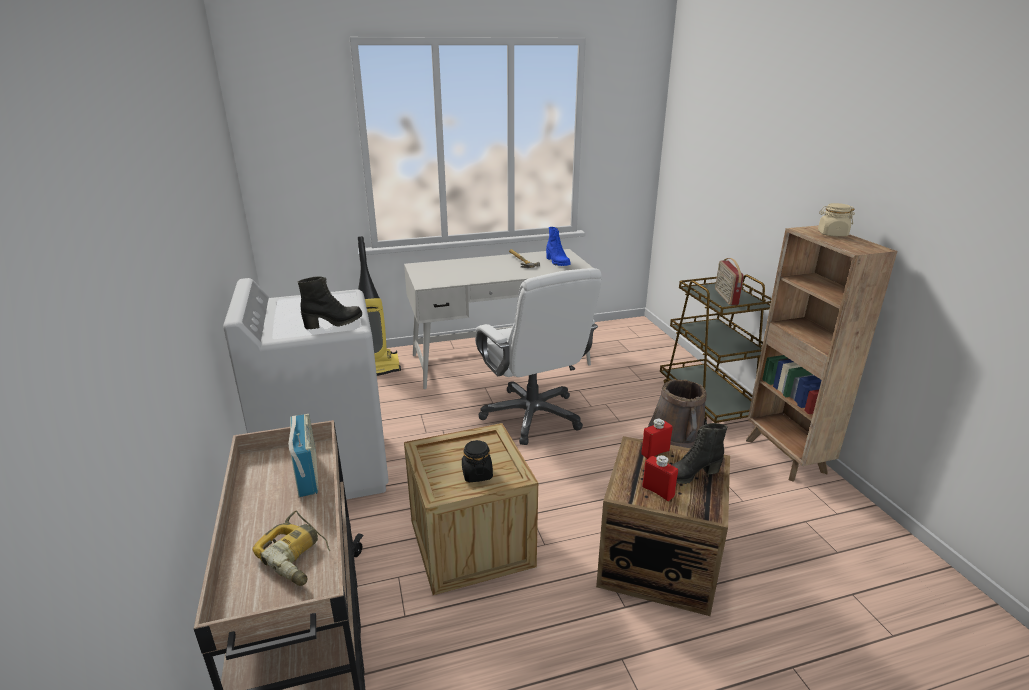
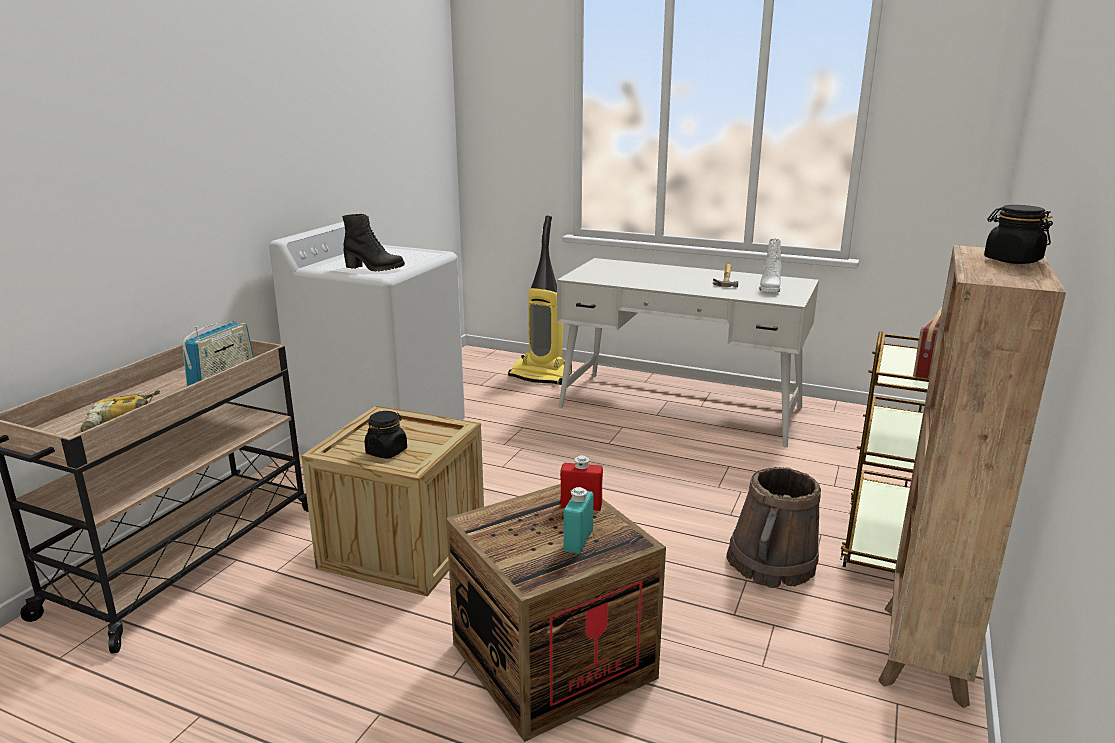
camera: 40 degrees right, 5 degrees down
white office chair [475,268,602,445] -> none
blue boot [546,227,571,266] -> white boot [760,239,782,292]
red bottle [642,455,678,501] -> none
black boot [672,423,727,484] -> turquoise bottle [563,487,594,554]
beige jar [818,203,855,237] -> black jar [984,205,1053,264]

